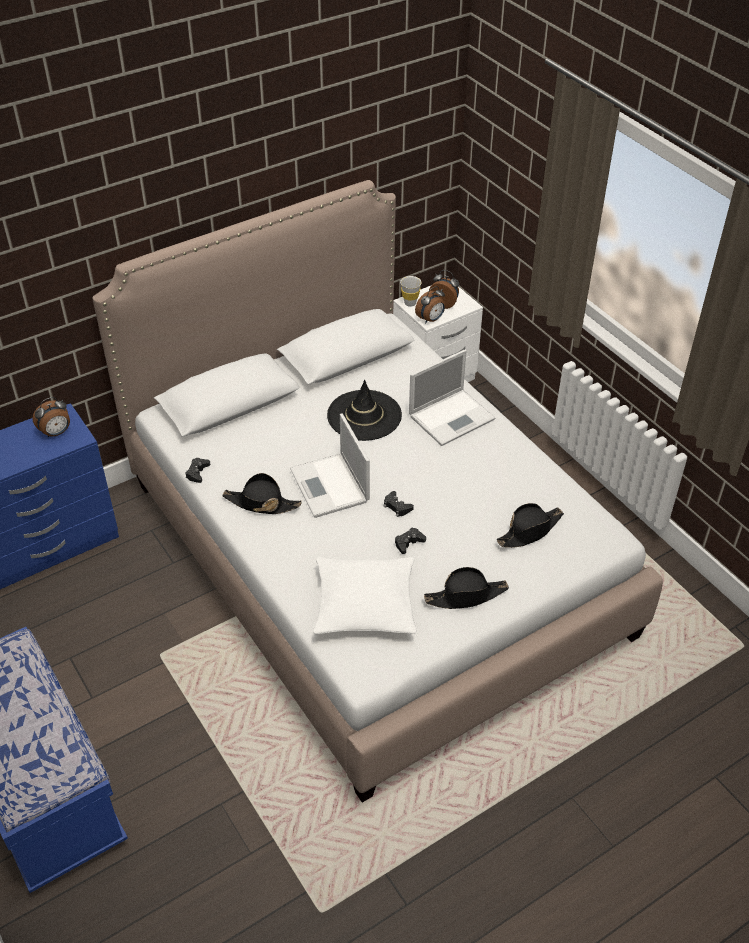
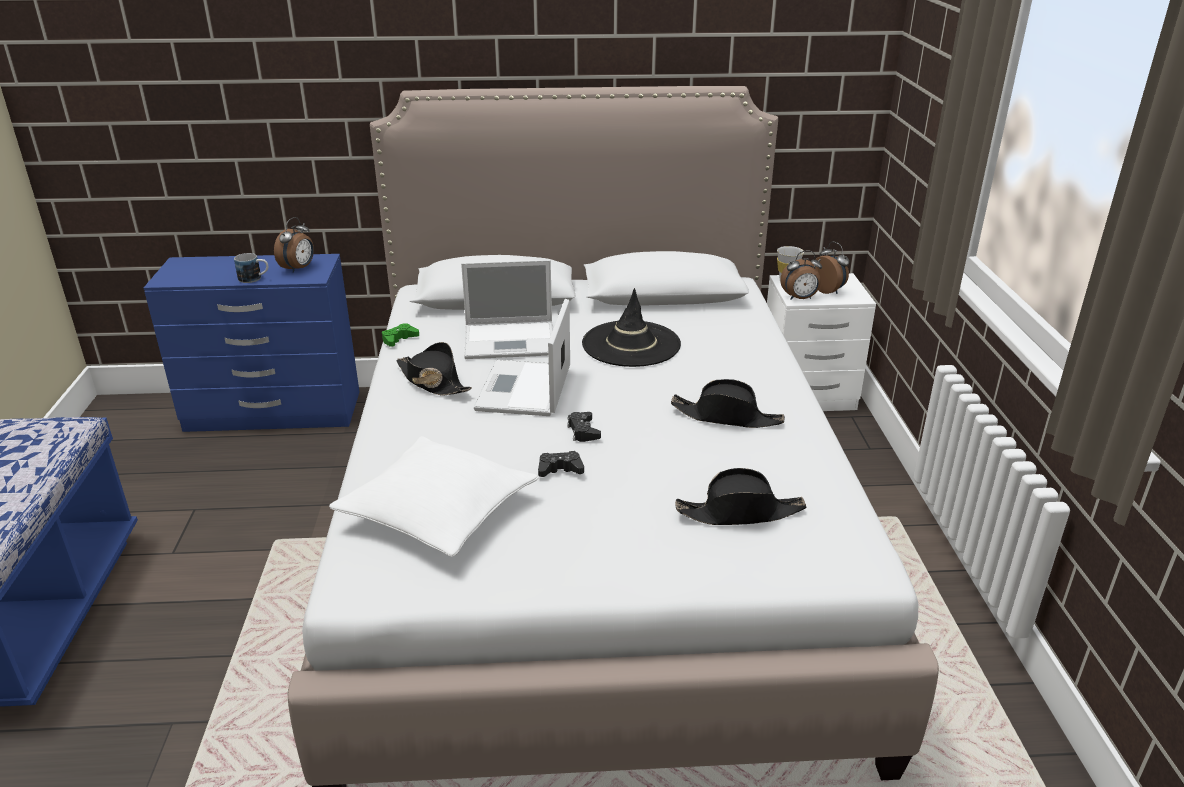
camera: 30 degrees right, 15 degrees down
alarm clock [32,397,70,438] -> alarm clock turned 60 degrees counterclockwise [274,217,314,273]
black game controller [186,458,211,483] -> green game controller [382,323,419,347]
laptop [409,350,495,446] -> laptop moved to [461,260,553,359]
black hat [424,567,509,609] -> black hat moved to [671,379,785,428]
none -> mug [234,253,268,283]

